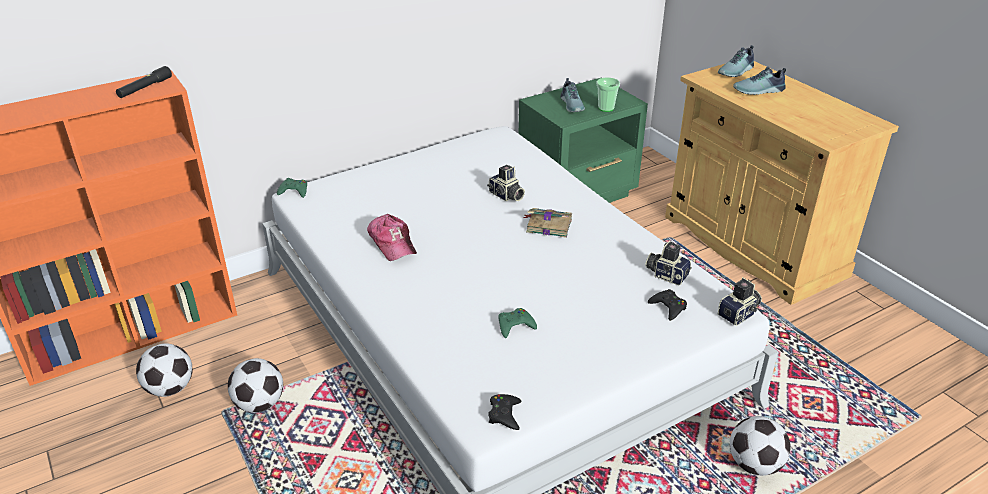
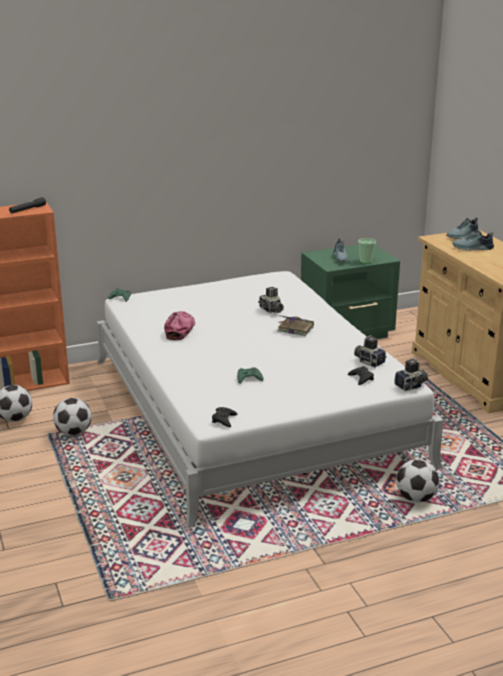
camera: 10 degrees right, 10 degrees down
cap [367,214,417,261] -> cap turned 150 degrees counterclockwise [164,311,195,340]

